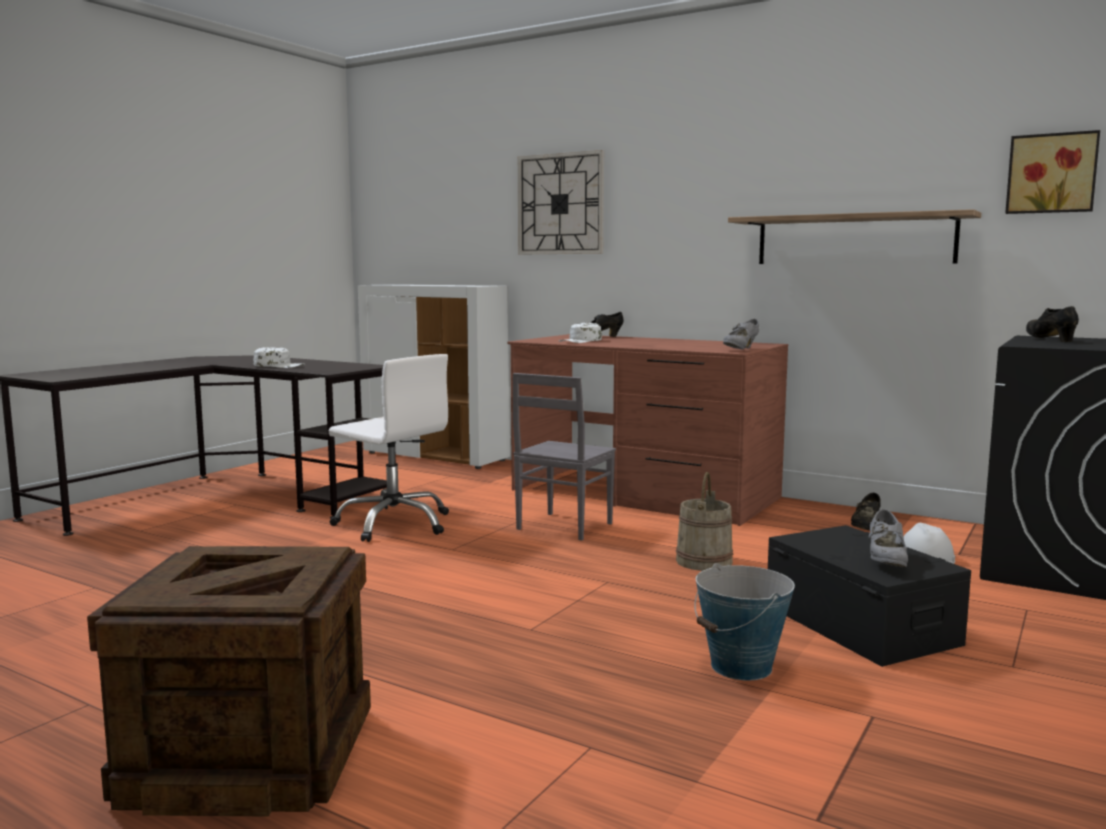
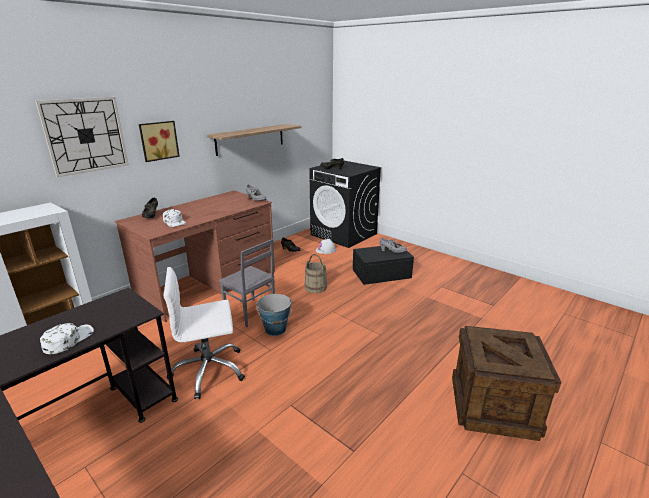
camera: 80 degrees left, 15 degrees up
white office chair [329,354,449,542] -> white office chair turned 150 degrees counterclockwise [163,267,245,399]
bucket [694,563,795,680] -> bucket moved to [256,294,292,336]
picture [1005,130,1100,214] -> picture moved to [139,121,180,162]

